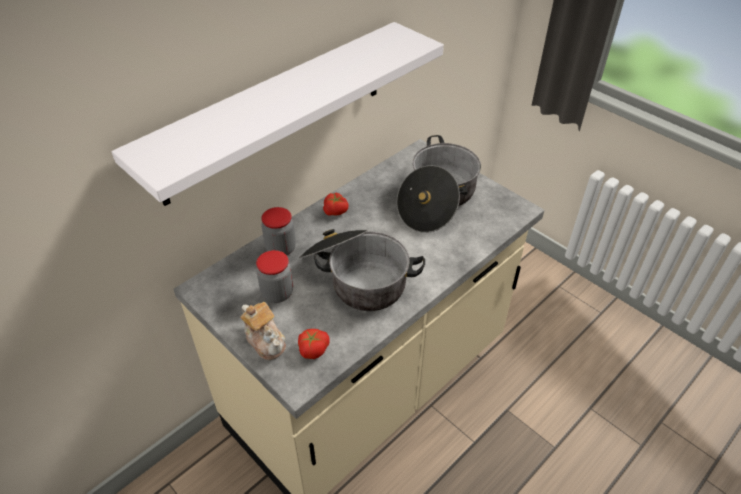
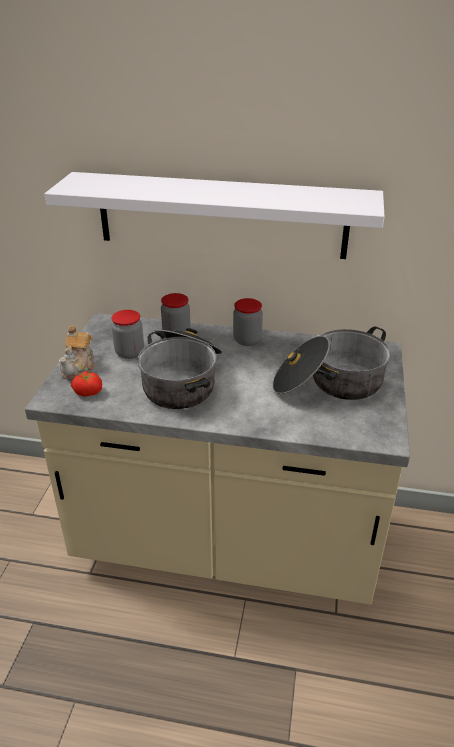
camera: 55 degrees right, 10 degrees down
tomato [323,193,349,216] -> jar [233,298,263,346]

